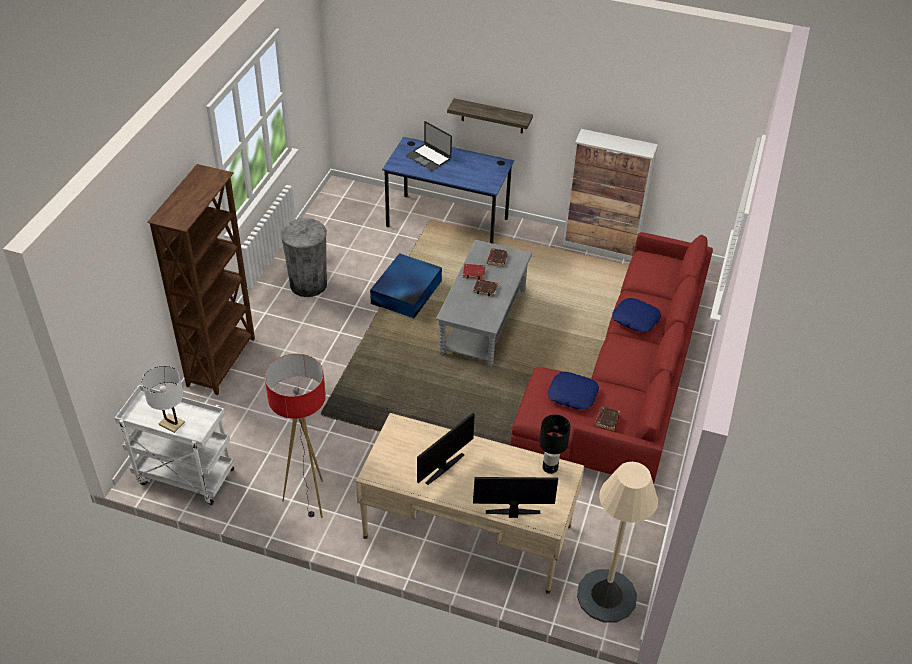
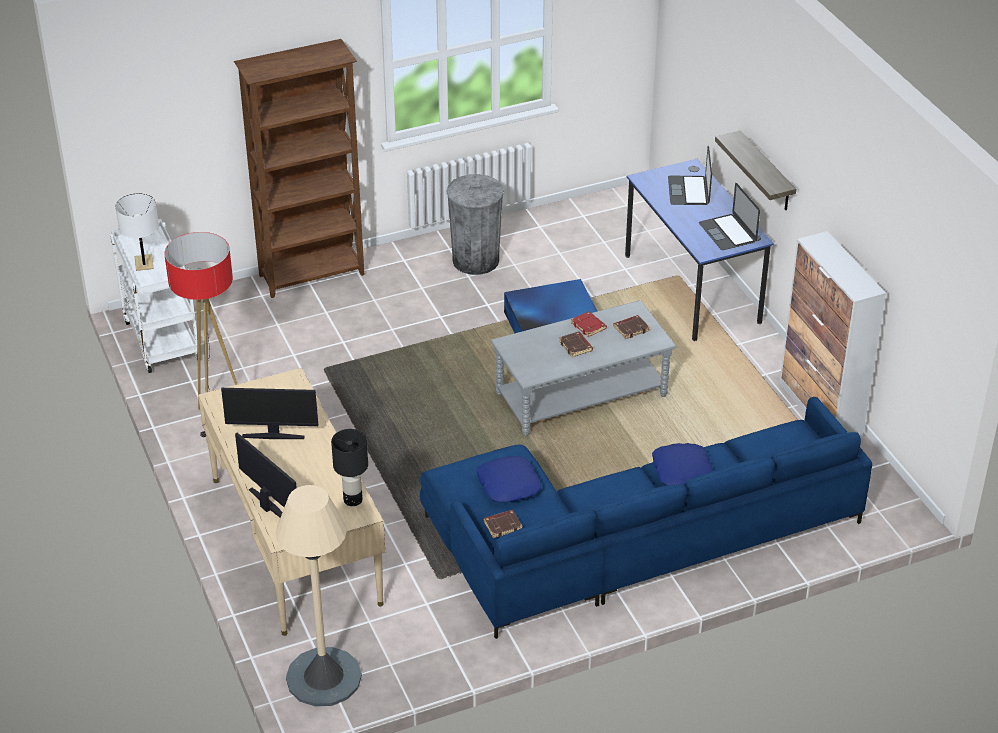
camera: 50 degrees right, 5 degrees down
red sofa [510,232,713,484] -> blue sofa [420,397,872,639]
none -> laptop [699,183,760,250]

